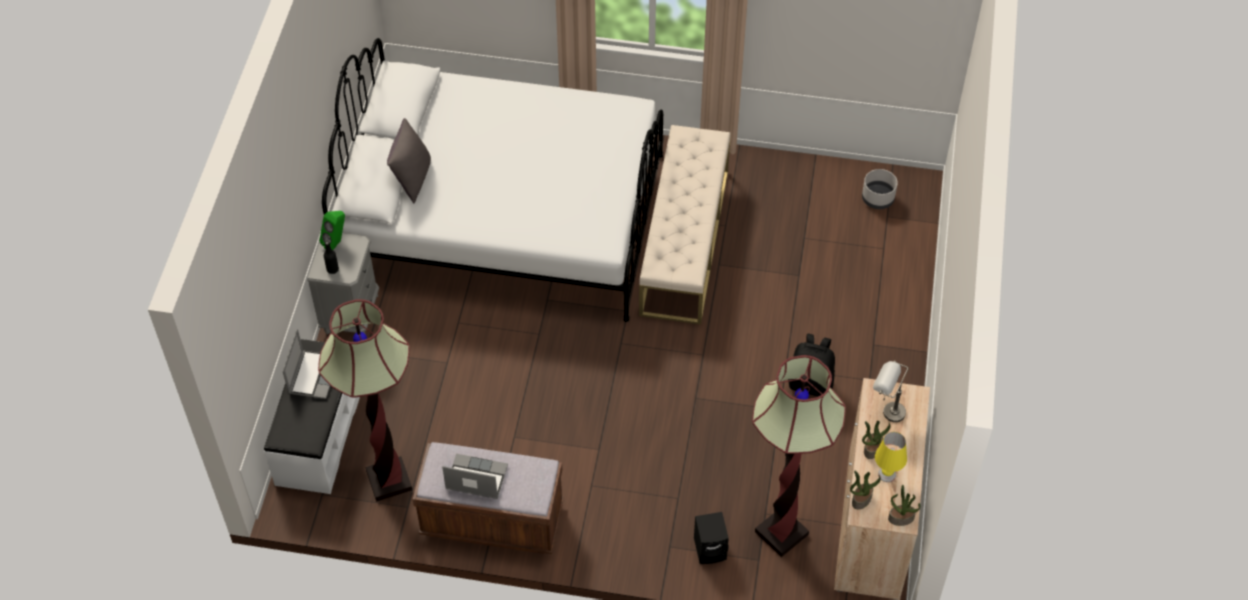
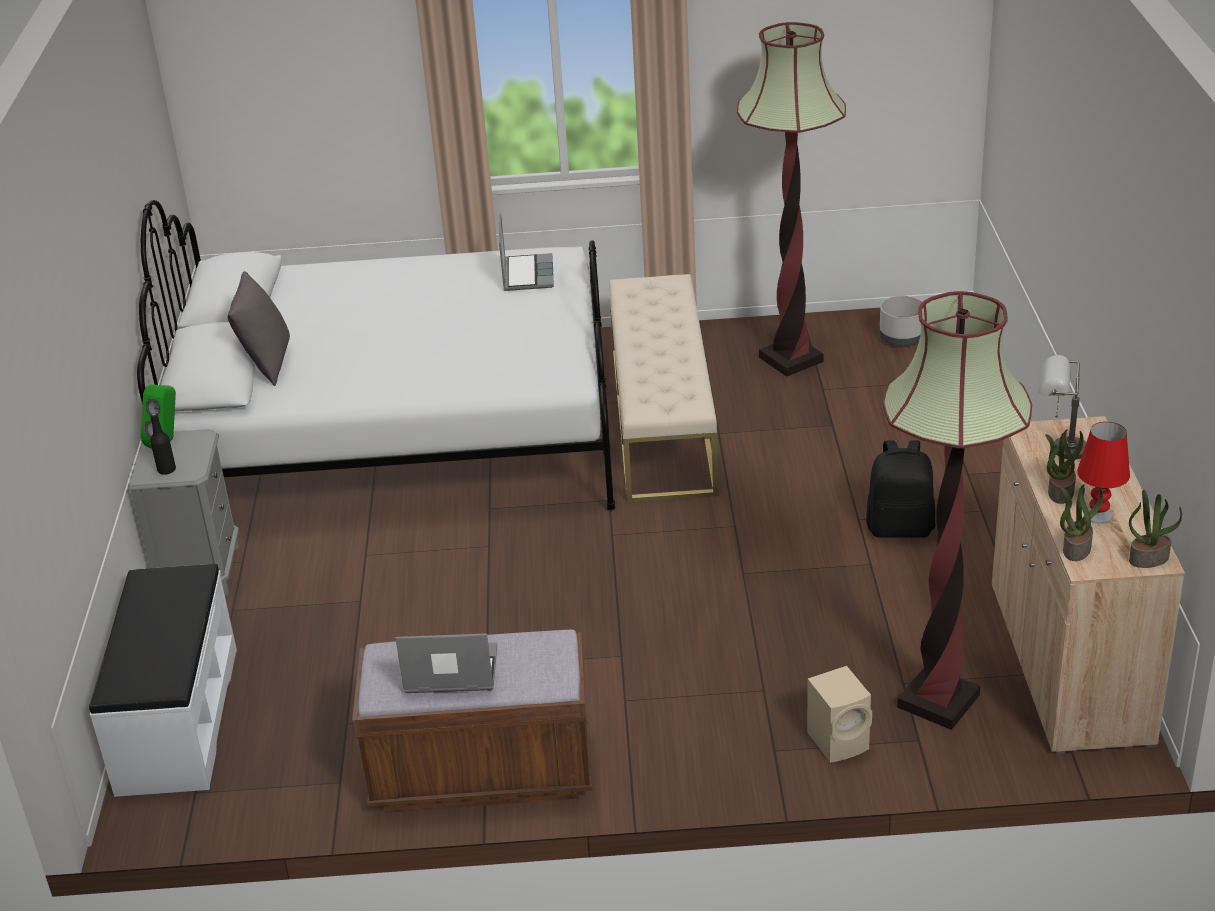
camera: 10 degrees left, 20 degrees down
laptop [283,329,330,399] -> laptop moved to [499,213,554,291]
floor lamp [318,299,412,502] -> floor lamp moved to [737,22,846,377]
black speaker [694,512,729,564] -> beige speaker [807,666,872,763]
yellow table lamp [875,432,907,482] -> red table lamp [1077,422,1130,524]

